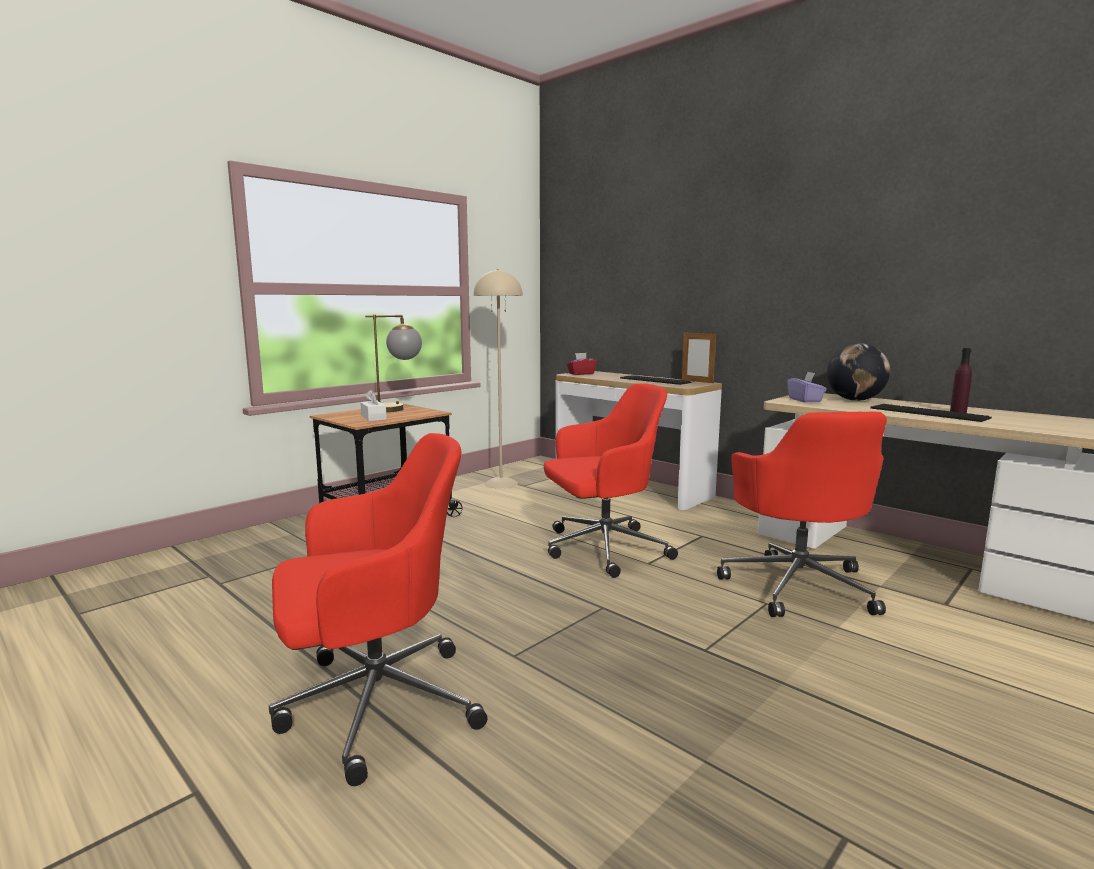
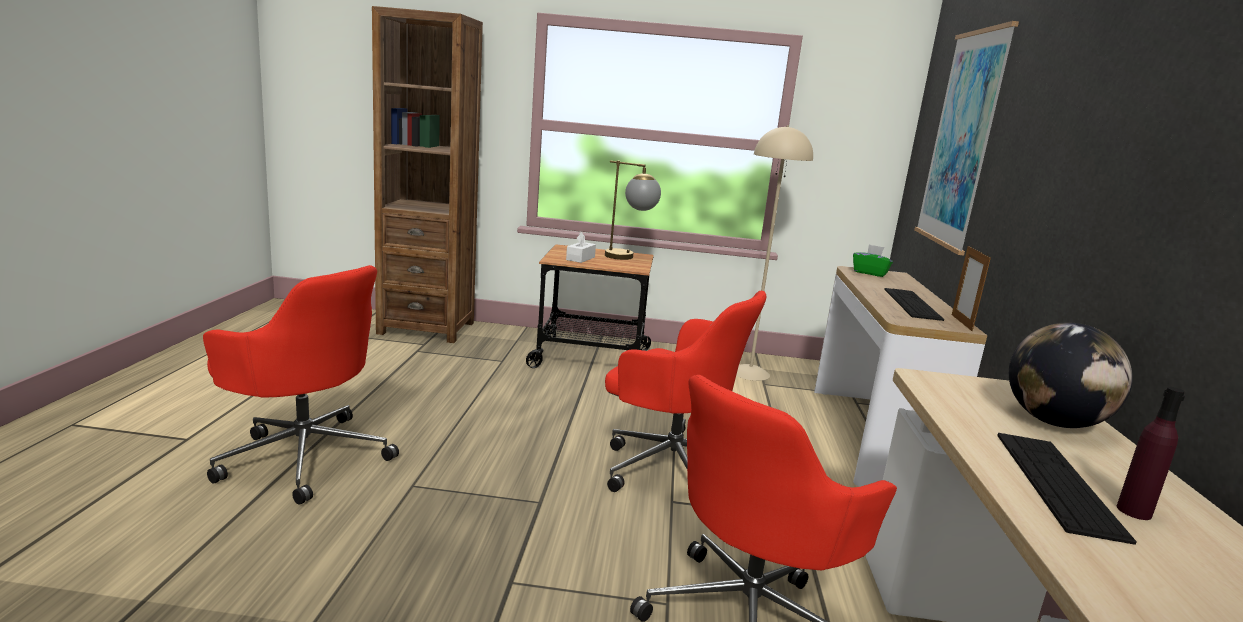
camera: 50 degrees right, 5 degrees up
red tissue box [567,353,597,375] -> green tissue box [853,244,893,277]
purple tissue box [787,372,826,402] -> none
none -> brown bookcase [372,6,483,343]
none -> picture [914,21,1019,256]

